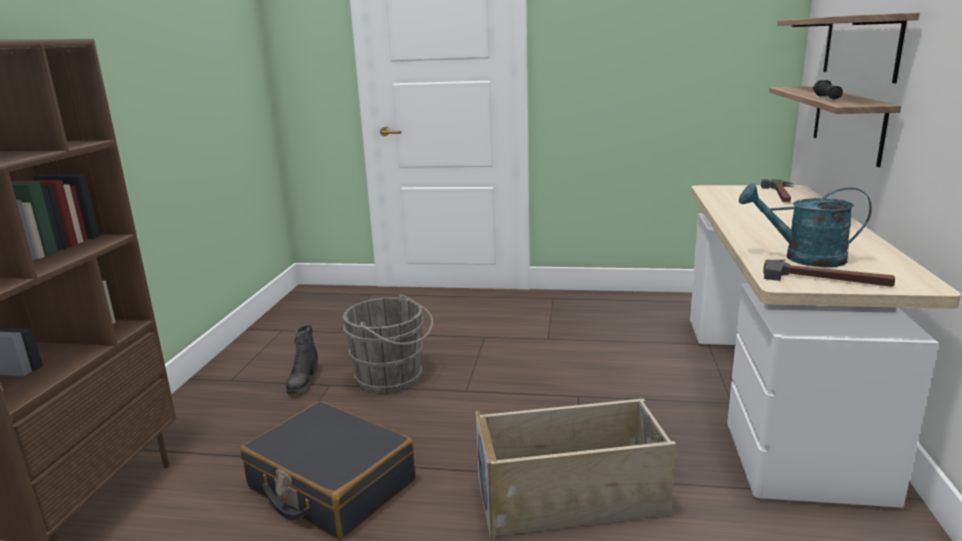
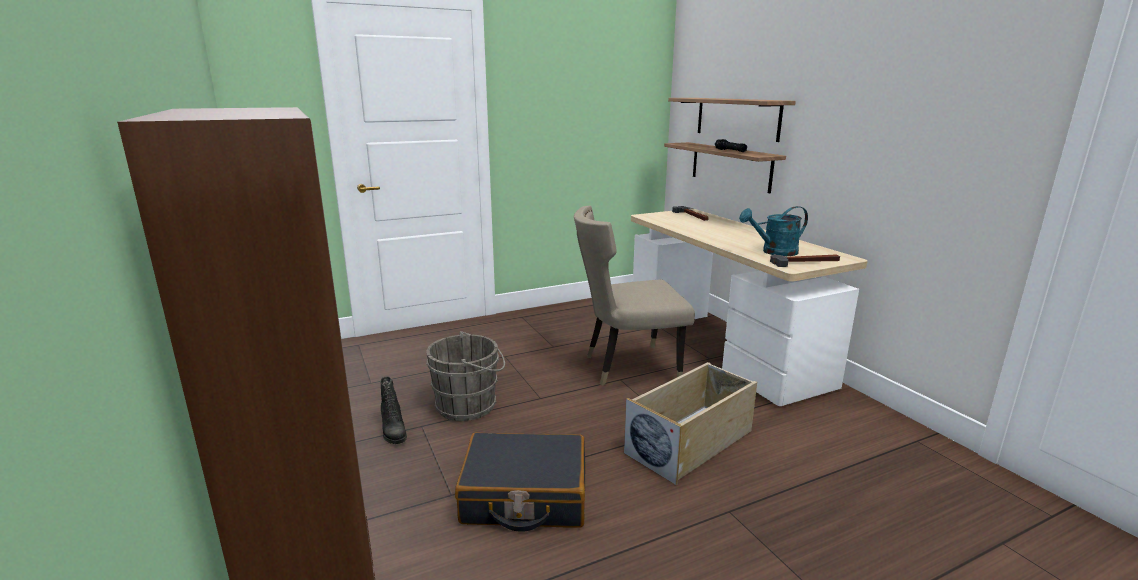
camera: 35 degrees left, 0 degrees up
none -> beige chair [574,206,695,386]

